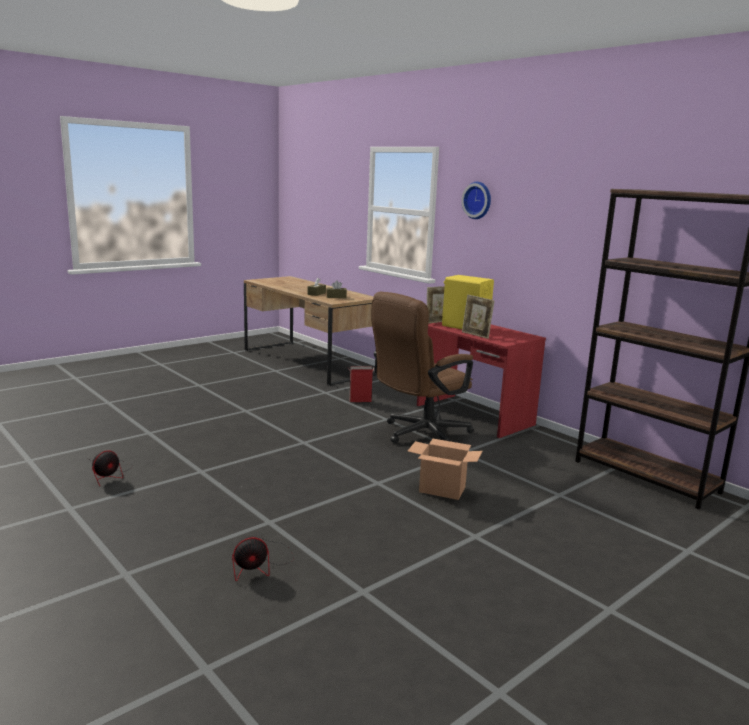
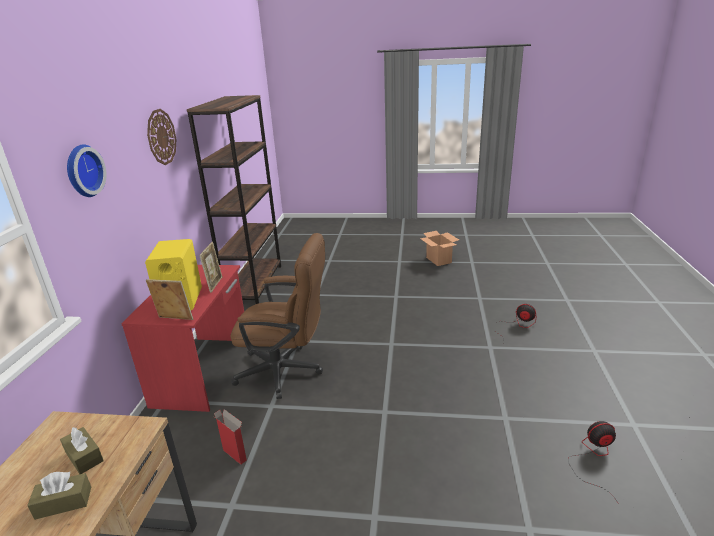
camera: 130 degrees left, 10 degrees up
cardboard box [408,439,483,500] -> cardboard box moved to [420,231,459,266]
none -> wall clock [147,109,176,165]

